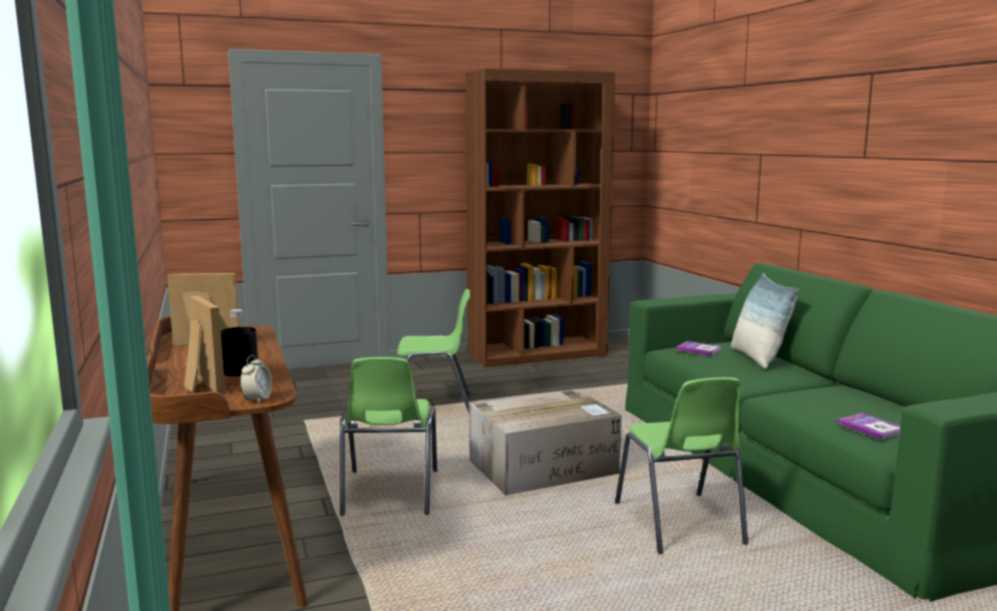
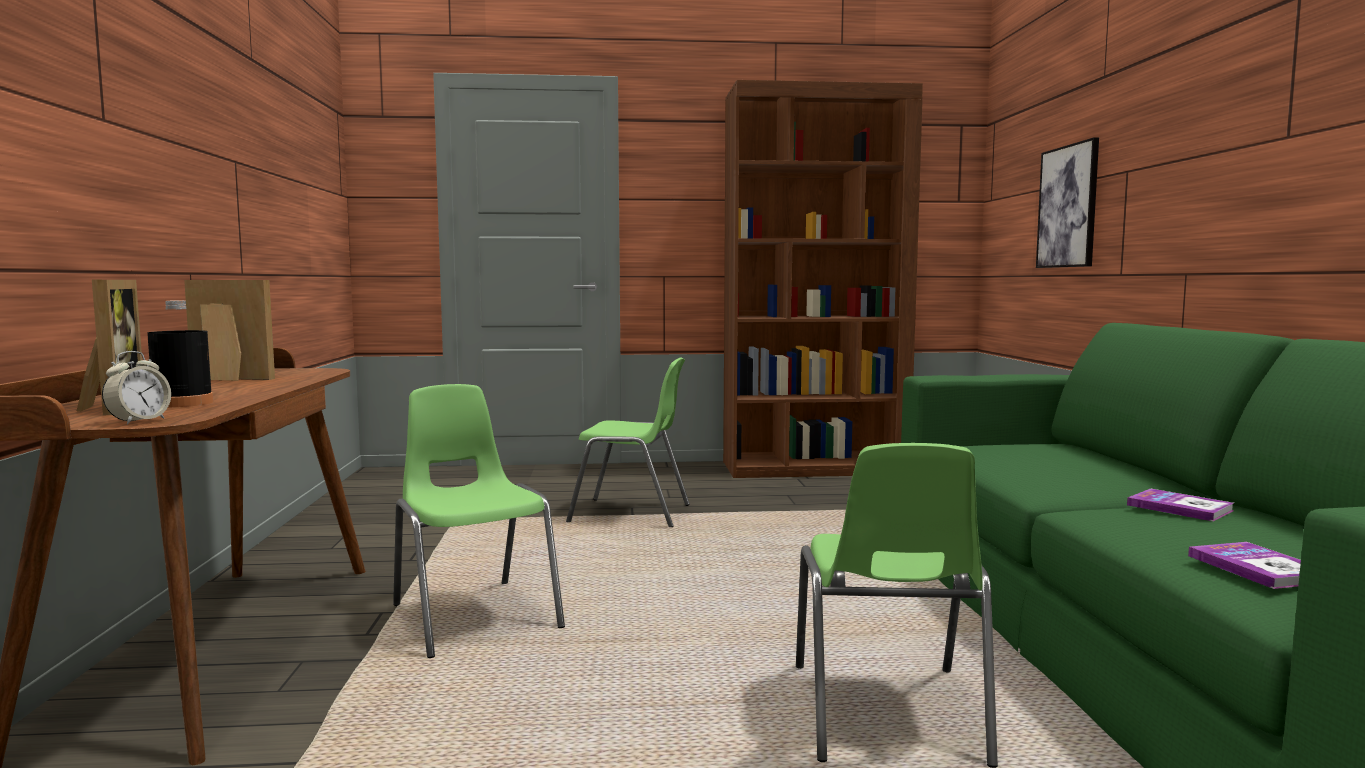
camera: 15 degrees right, 5 degrees down
green chair [340,357,437,516] -> green chair turned 135 degrees clockwise [393,384,565,658]
cardboard box [469,389,622,495] -> none
book [676,341,721,356] -> book moved to [1127,489,1234,521]
pillow [731,273,799,369] -> none
none -> picture [1036,137,1099,268]

